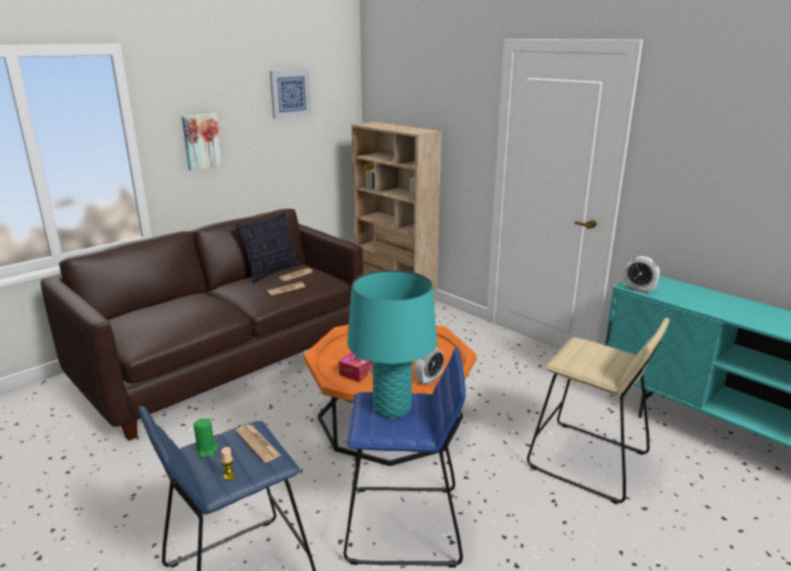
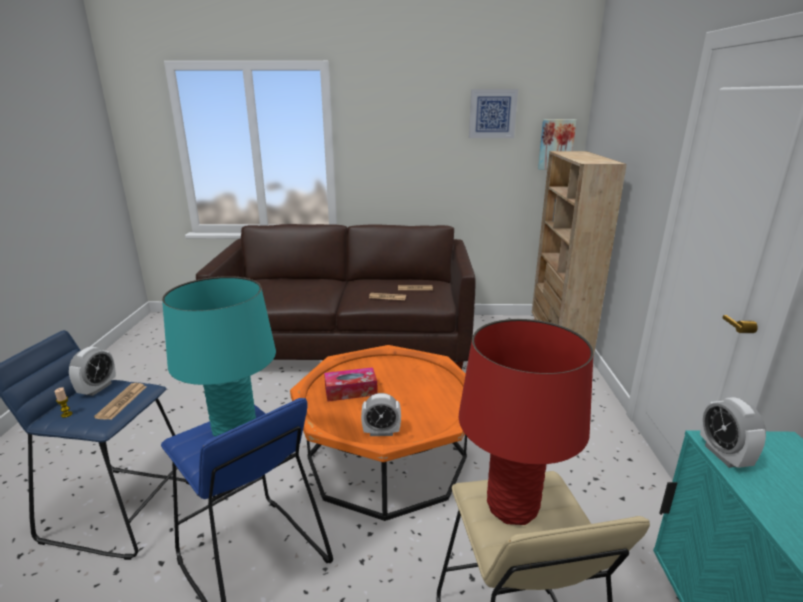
camera: 45 degrees right, 0 degrees up
picture [182,113,222,171] -> picture moved to [538,119,576,170]
green candle [194,418,218,458] -> alarm clock [69,347,116,396]
pillow [235,212,301,283] -> none
none -> red table lamp [459,319,594,525]

